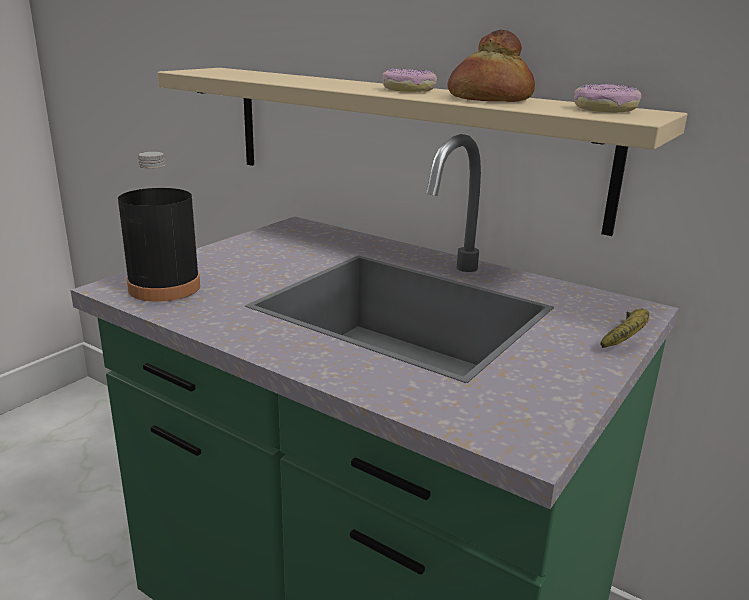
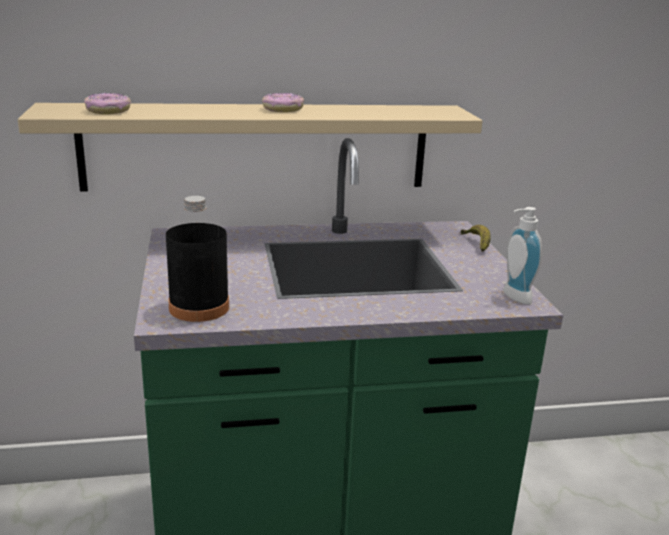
camera: 45 degrees left, 0 degrees up
bread [447,30,535,102] -> none
donut [574,84,641,112] -> donut moved to [84,93,131,114]
none -> soap dispenser [503,207,542,304]

